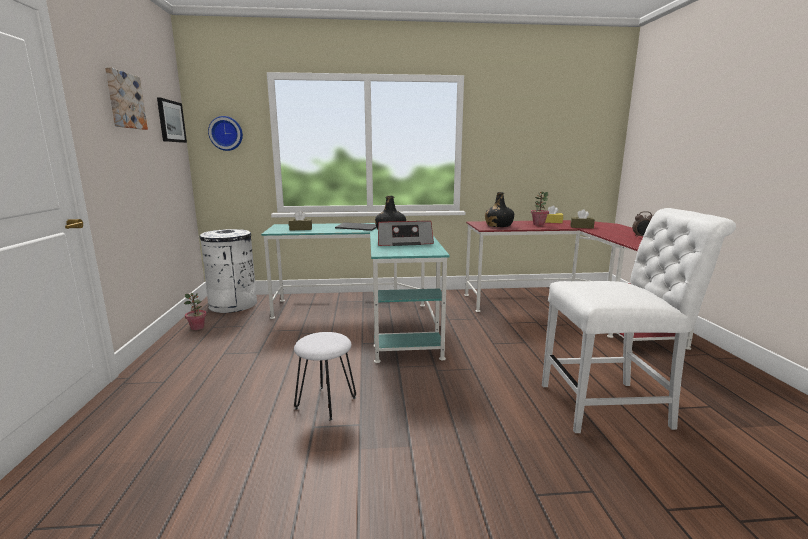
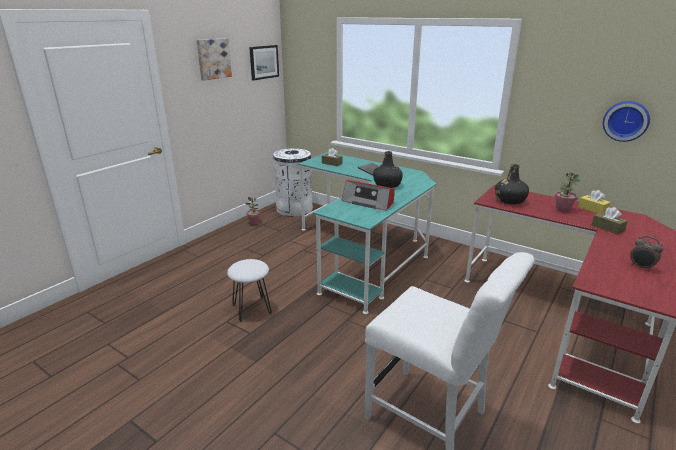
camera: 40 degrees right, 10 degrees up
wall clock [208,116,243,151] -> wall clock moved to [603,101,650,142]

